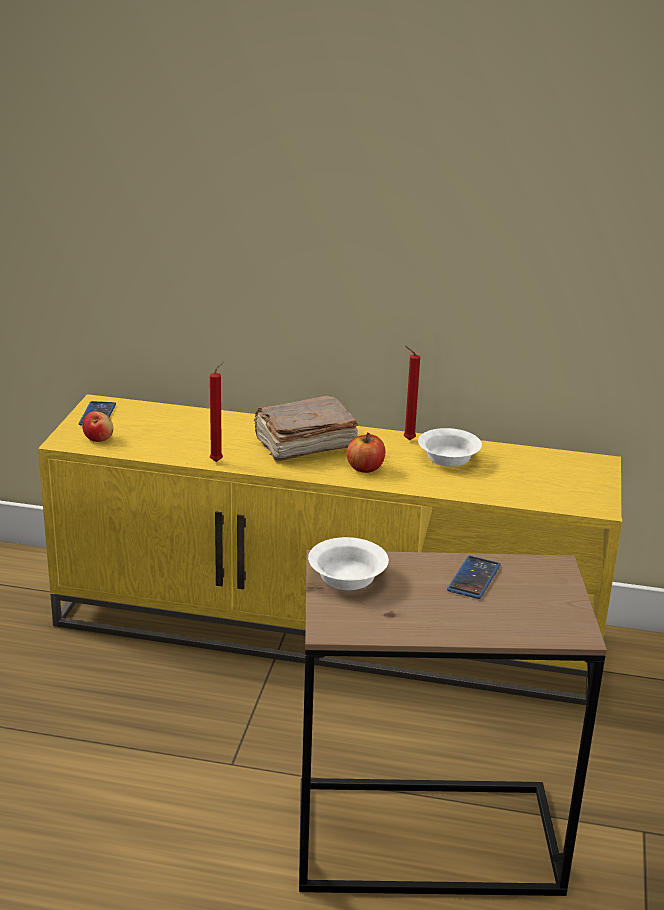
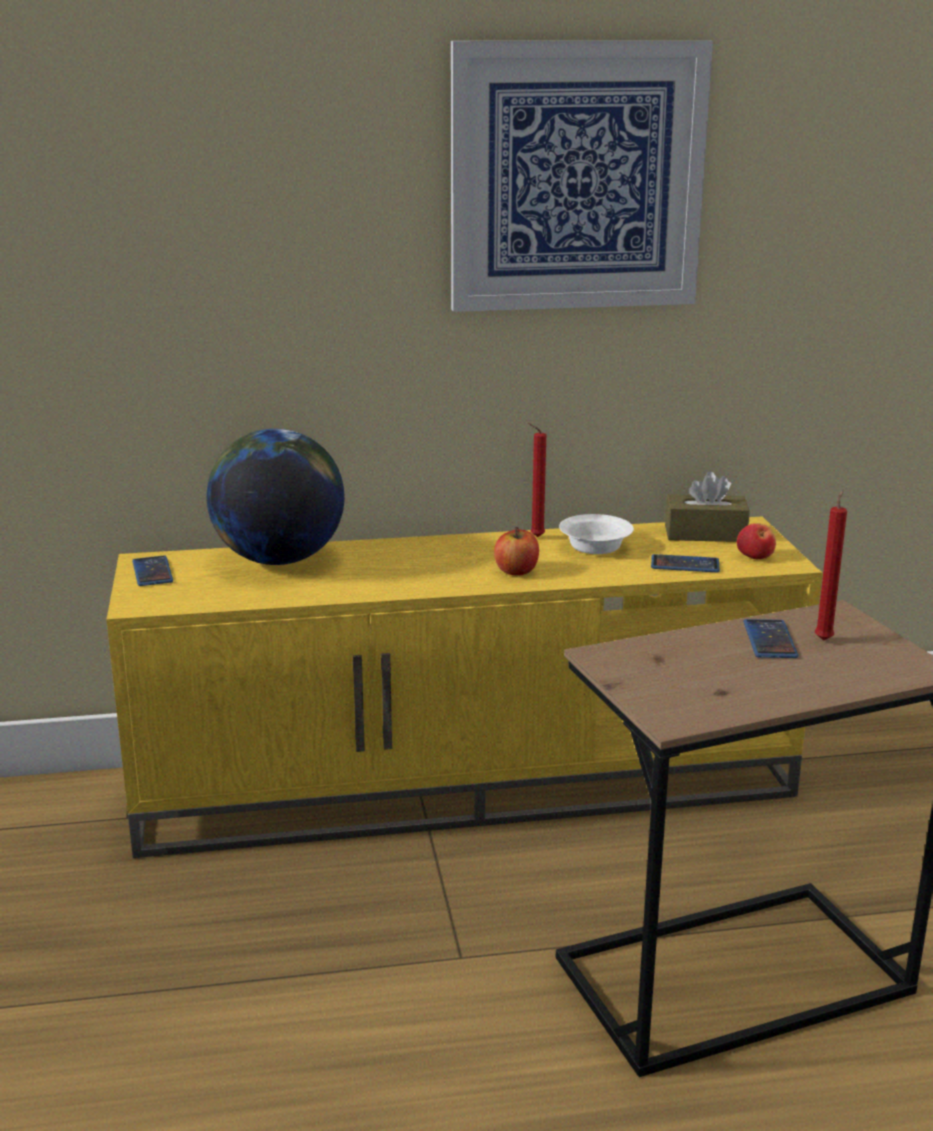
camera: 20 degrees left, 5 degrees down
apple [82,411,113,442] -> apple moved to [737,523,776,559]
red candle [210,362,224,462] -> red candle moved to [815,489,847,641]
brown book [253,395,358,462] -> none
white bowl [308,537,389,590] -> none
none -> globe [206,429,345,565]
none -> picture [451,41,713,312]
none -> phone [651,554,720,573]
none -> brown tissue box [665,471,750,542]

